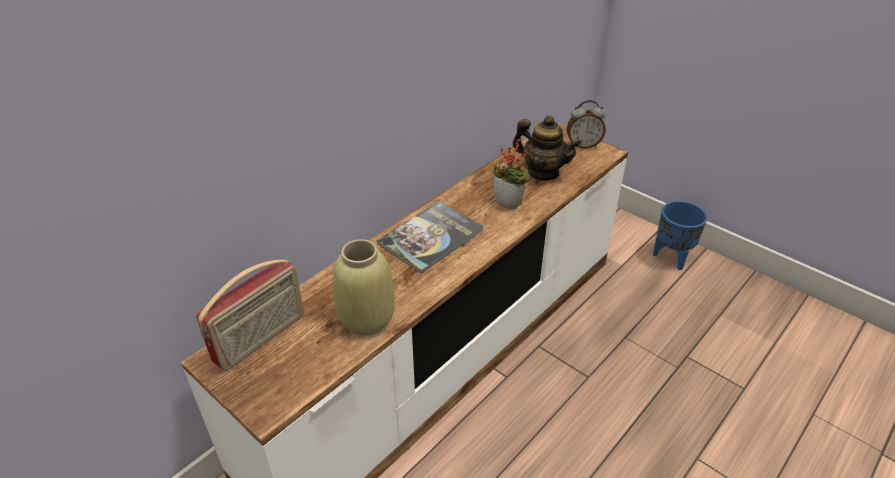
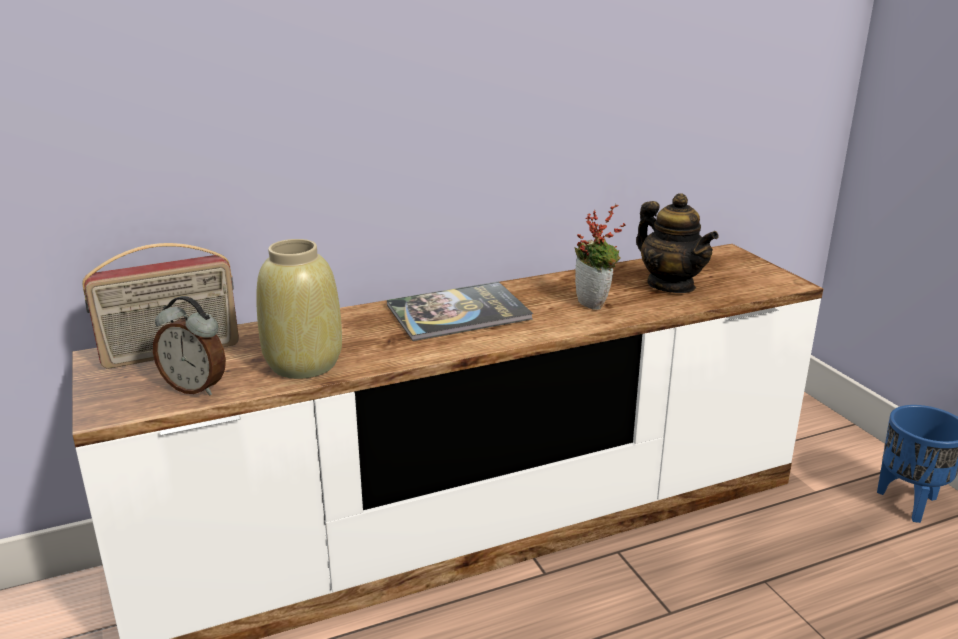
camera: 25 degrees right, 15 degrees down
alarm clock [567,100,606,149] -> alarm clock moved to [153,296,226,395]

